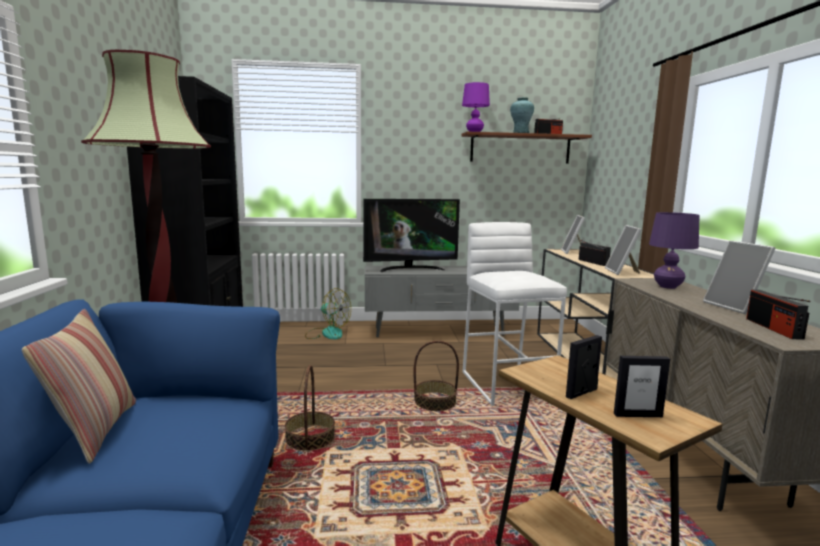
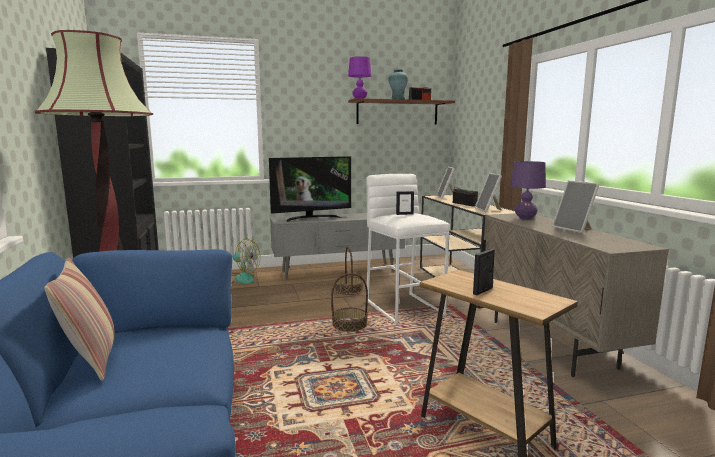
camera: 10 degrees left, 0 degrees up
basket [285,365,335,451] -> basket moved to [335,247,363,295]
picture frame [614,356,670,417] -> picture frame moved to [396,191,414,215]
radio [746,290,810,340] -> none

